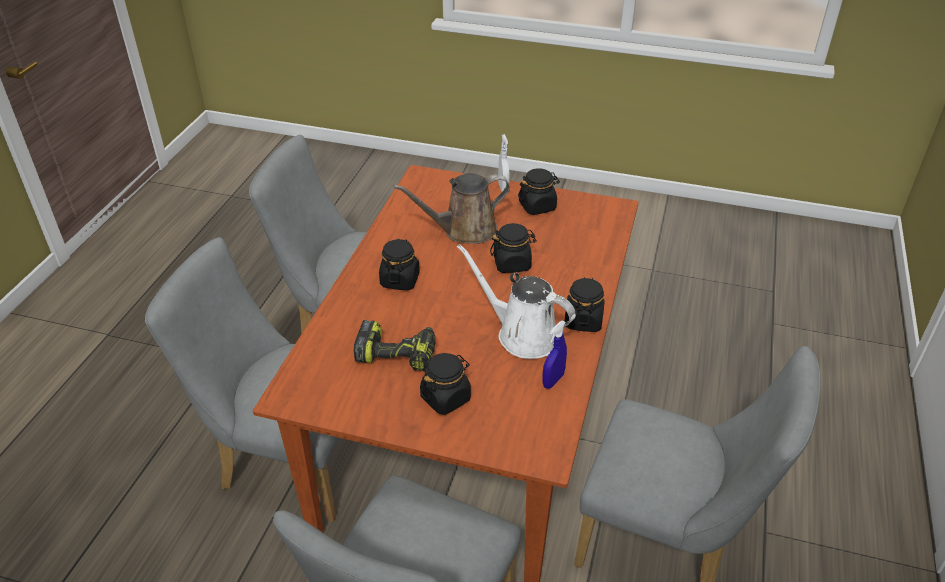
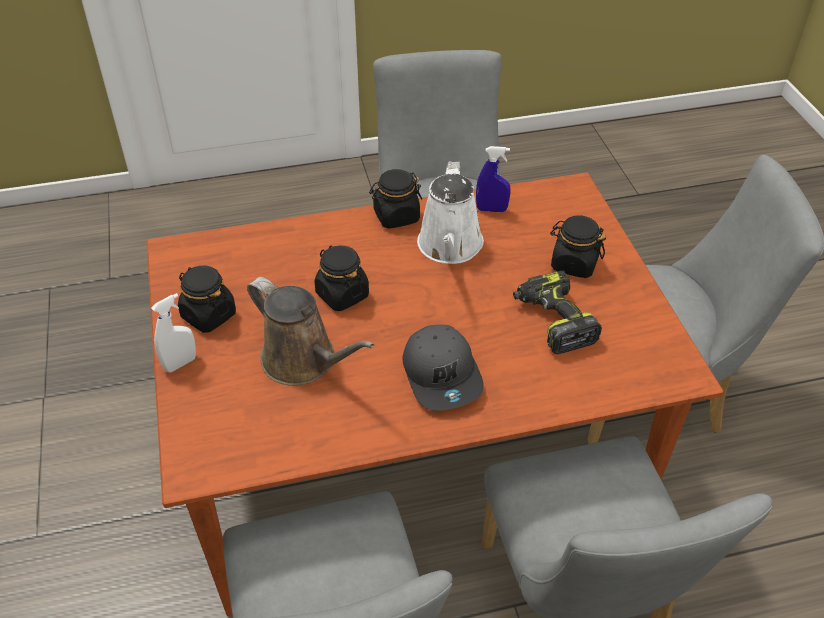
camera: 120 degrees left, 5 degrees up
black jar [379,239,420,290] -> grey cap [403,325,484,411]

